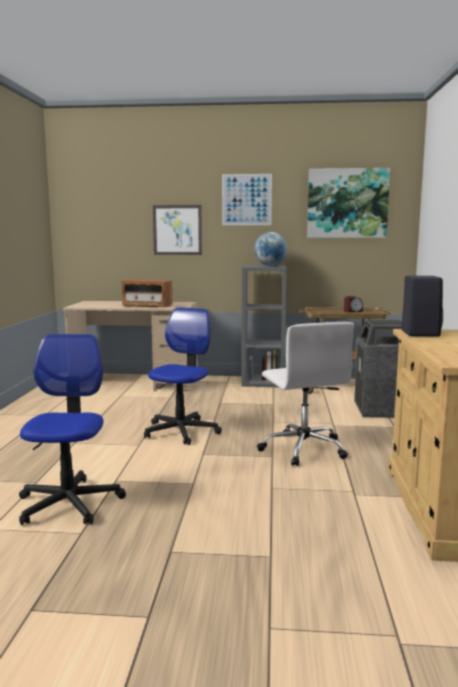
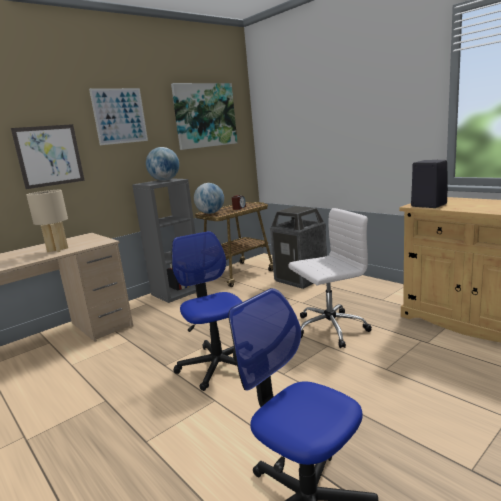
camera: 45 degrees left, 5 degrees up
radio [121,279,172,308] -> beige table lamp [26,190,68,253]
white office chair [257,322,354,466] -> white office chair turned 45 degrees counterclockwise [288,208,372,348]
none -> globe [194,183,224,214]

